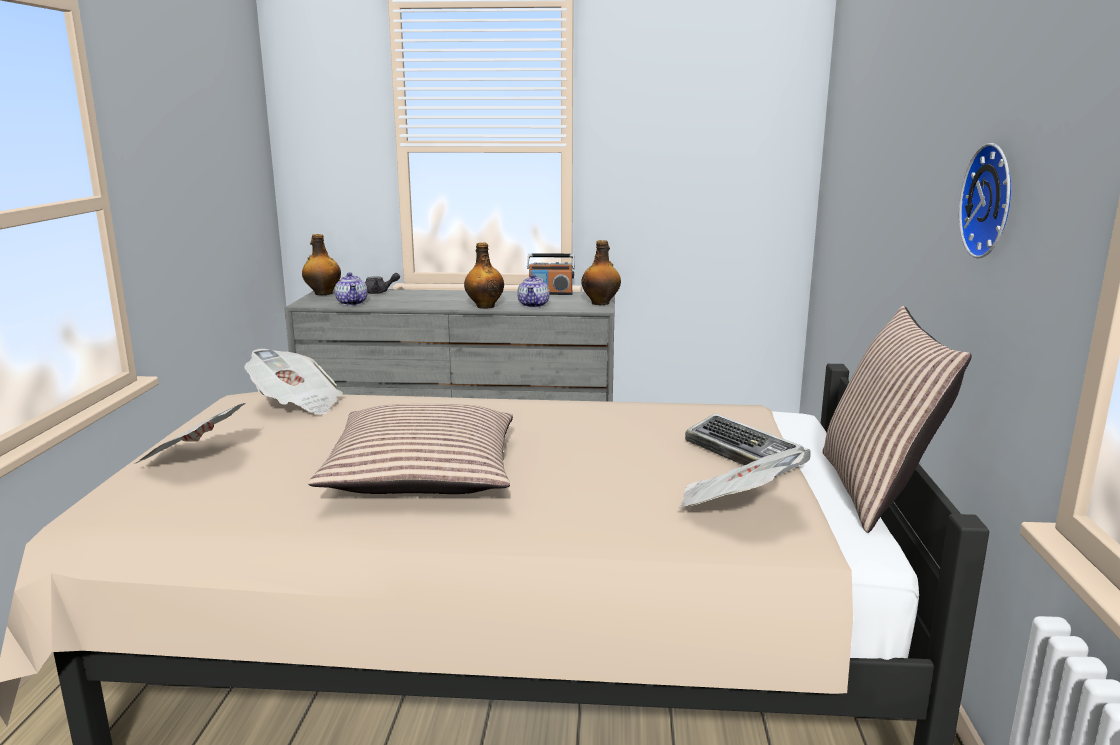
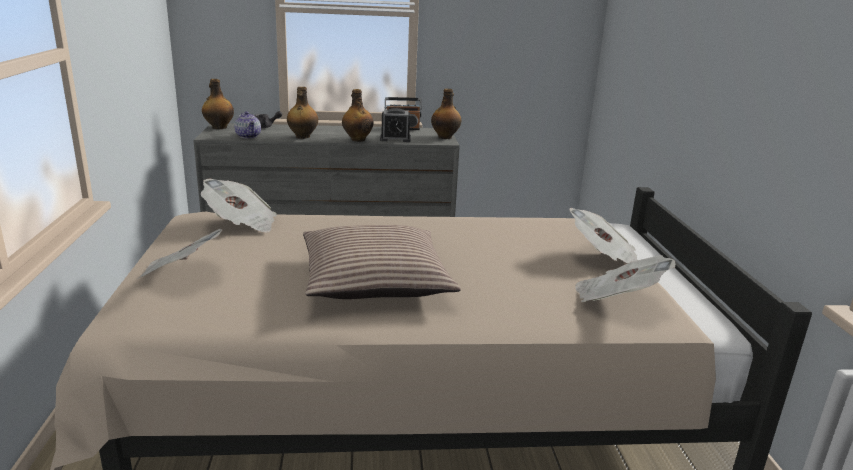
camera: 10 degrees left, 5 degrees up
teapot [517,274,550,308] -> alarm clock [380,108,411,142]
keyboard [685,413,811,478] -> newspaper [570,208,637,263]
pillow [822,306,972,533] -> none
wall clock [959,143,1011,258] -> none
none -> bottle [287,87,318,139]

